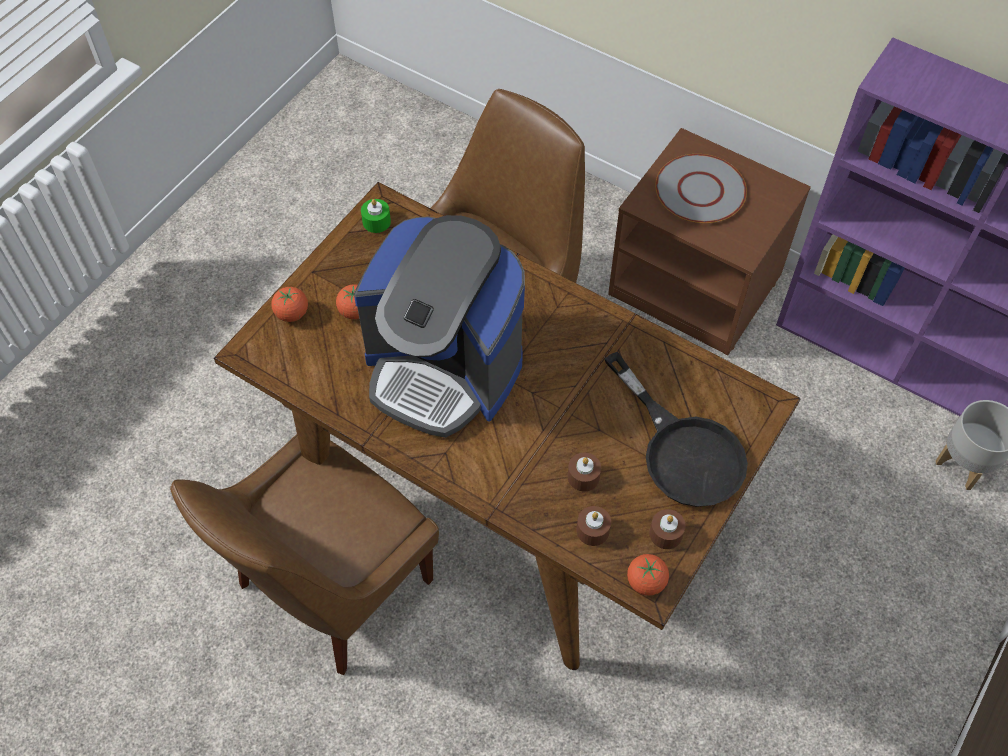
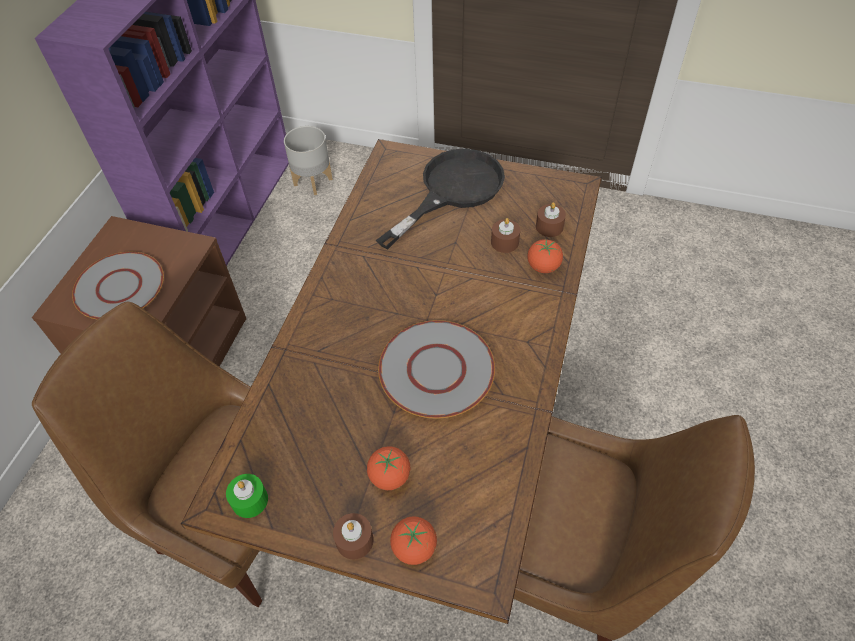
camera: 105 degrees left, 5 degrees down
coffee machine [354,215,525,438] -> grey plate [378,320,495,418]
tomato [627,554,669,596] -> tomato moved to [527,238,563,273]
brown candle [649,509,686,549] -> brown candle moved to [333,513,374,560]

